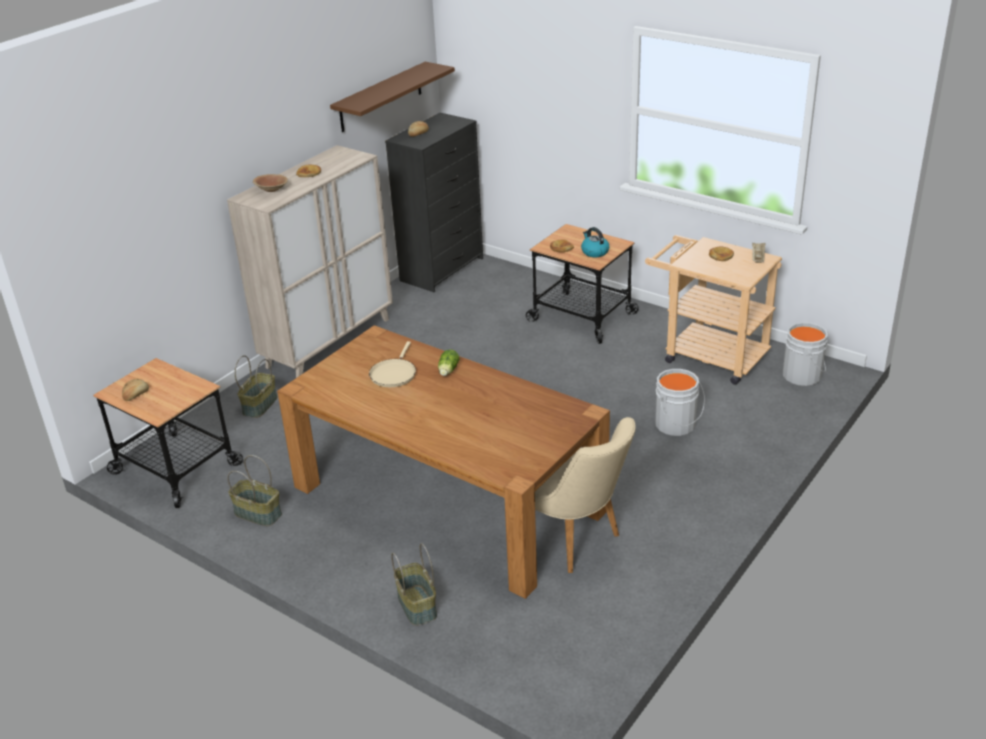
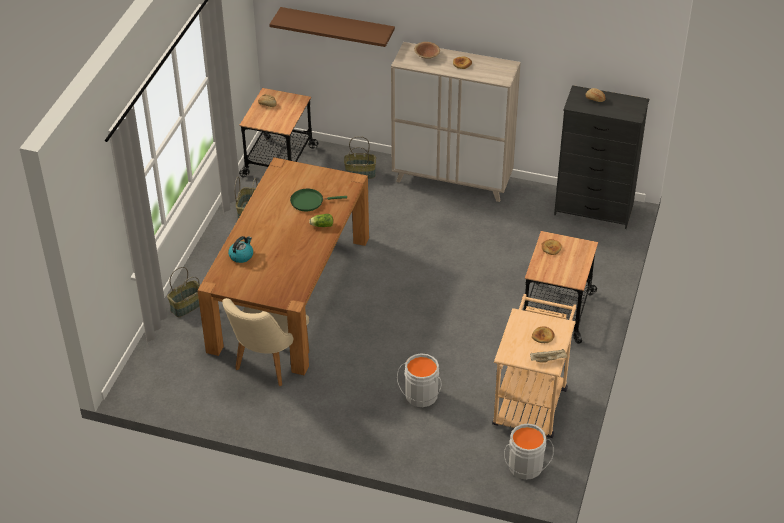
camera: 70 degrees right, 10 degrees up
brown shelf [330,62,455,132] -> brown shelf moved to [269,7,395,47]
beige frying pan [369,341,416,387] -> green frying pan [290,189,347,211]
kettle [581,227,609,257] -> kettle moved to [228,236,253,263]

